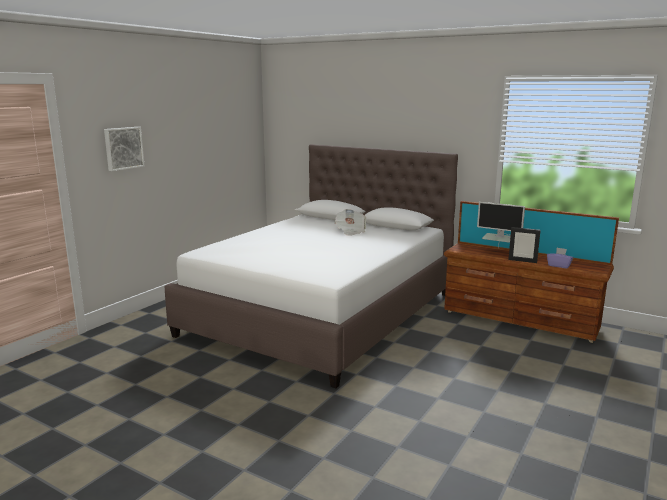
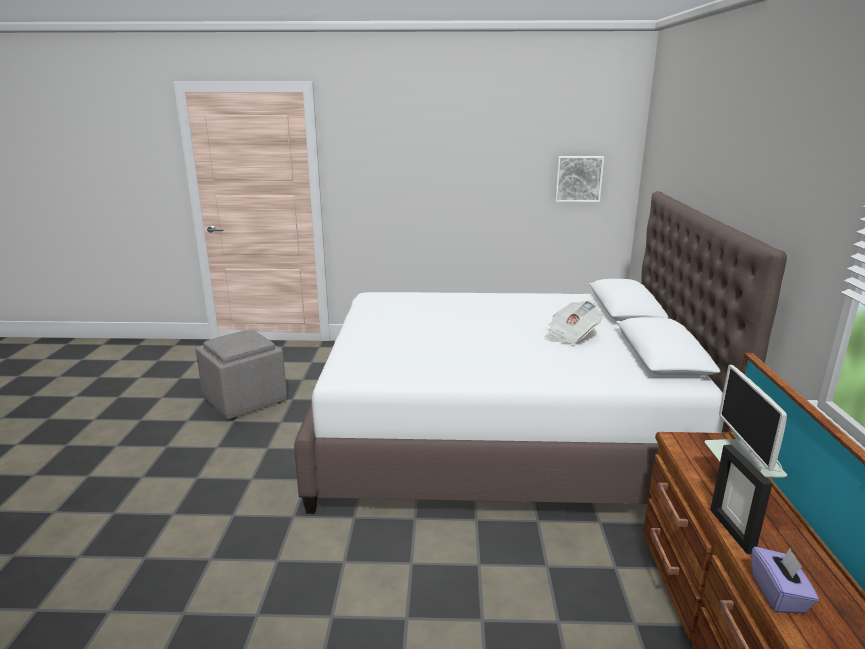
camera: 60 degrees right, 5 degrees up
picture [104,127,144,171] -> picture moved to [555,156,604,202]
none -> grey ottoman [195,330,287,419]

